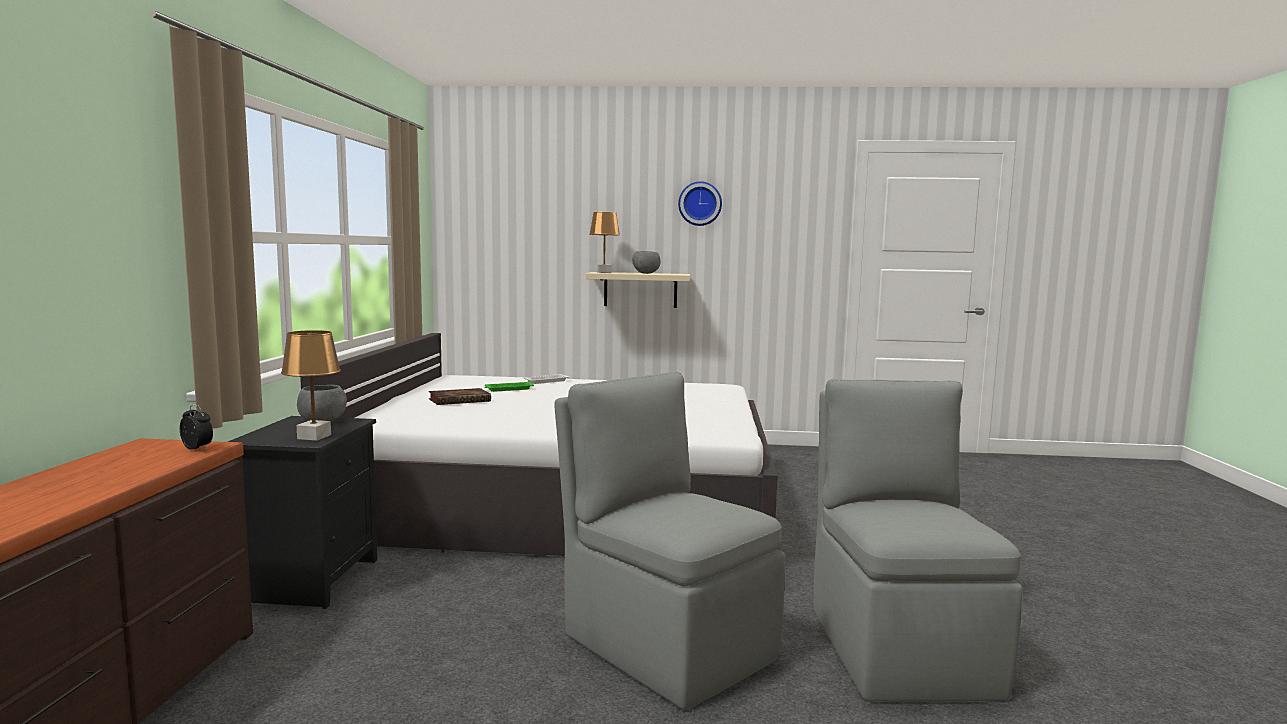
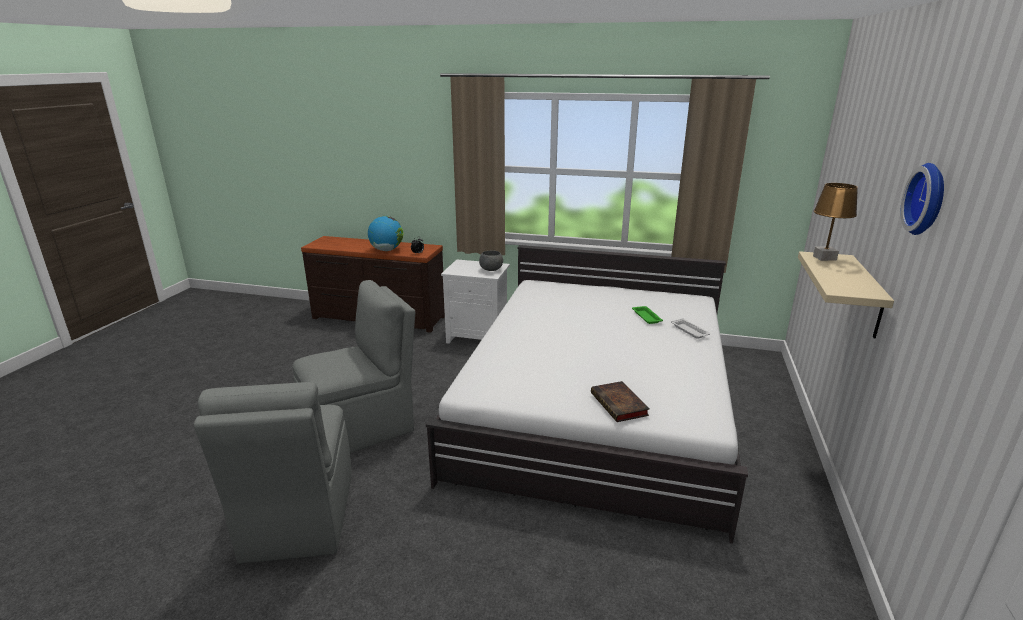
camera: 100 degrees right, 15 degrees up
black nightstand [228,416,377,609] -> white nightstand [441,259,510,344]
brown table lamp [281,330,341,441] -> none
book [429,388,491,405] -> book moved to [591,381,650,422]
grey bowl [632,251,661,274] -> none
grey chair [813,379,1023,702] -> grey chair turned 75 degrees clockwise [194,382,352,563]
none -> globe [368,216,404,251]

